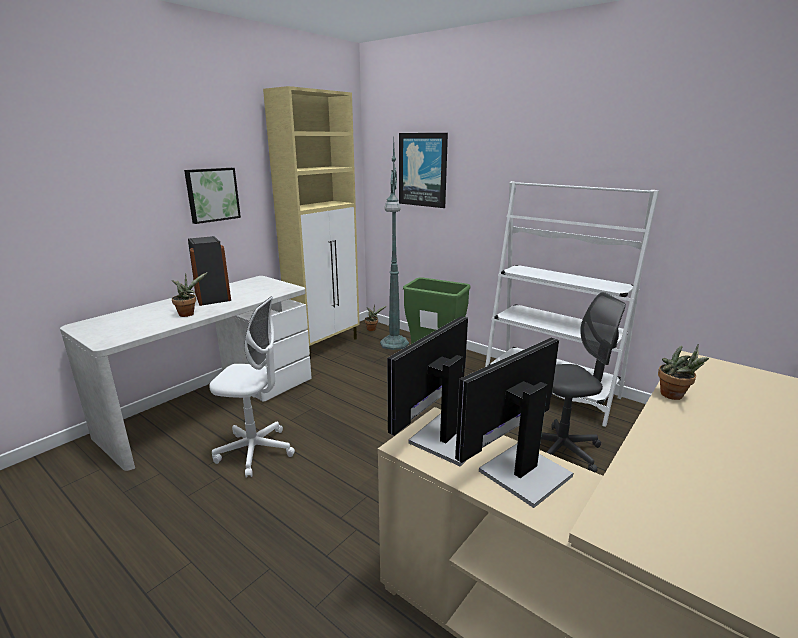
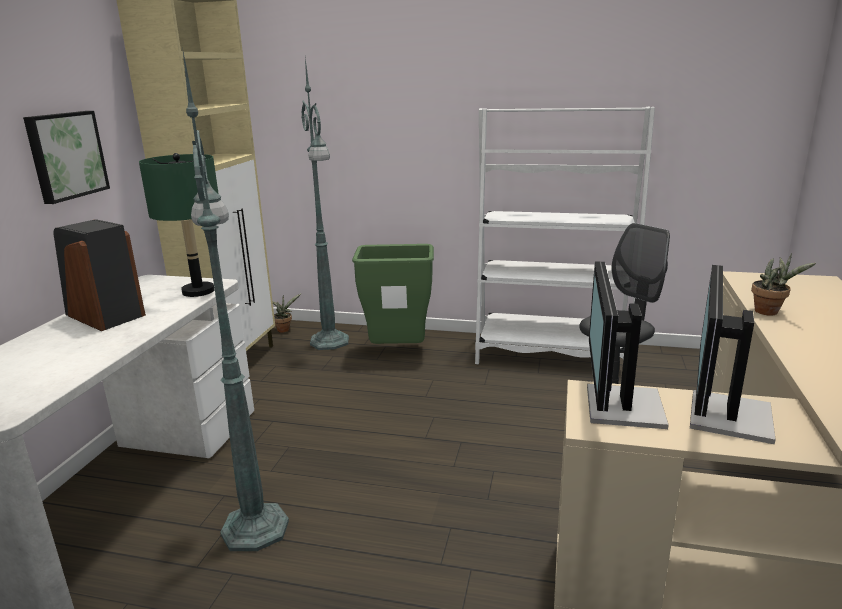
camera: 25 degrees left, 0 degrees up
potted plant [171,272,208,317] -> none
white office chair [209,296,295,477] -> green floor lamp [182,47,289,551]
picture [399,133,448,208] -> none
none -> green table lamp [139,153,219,297]

